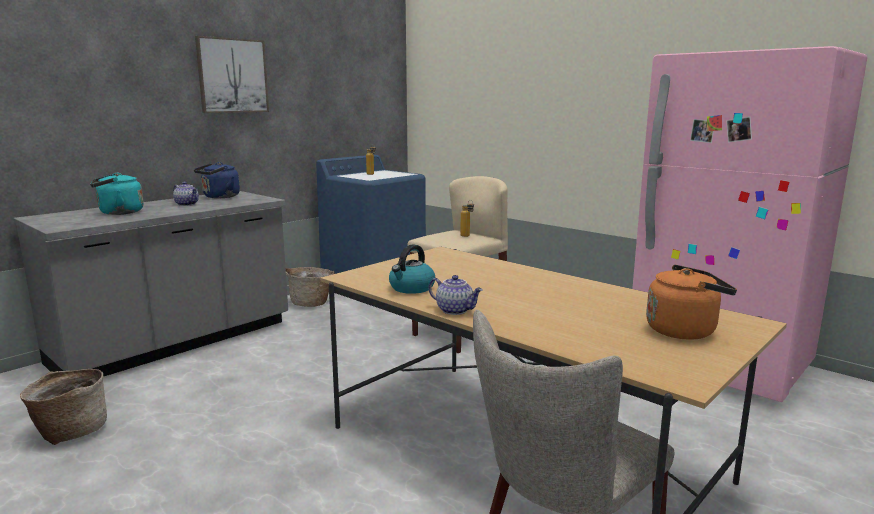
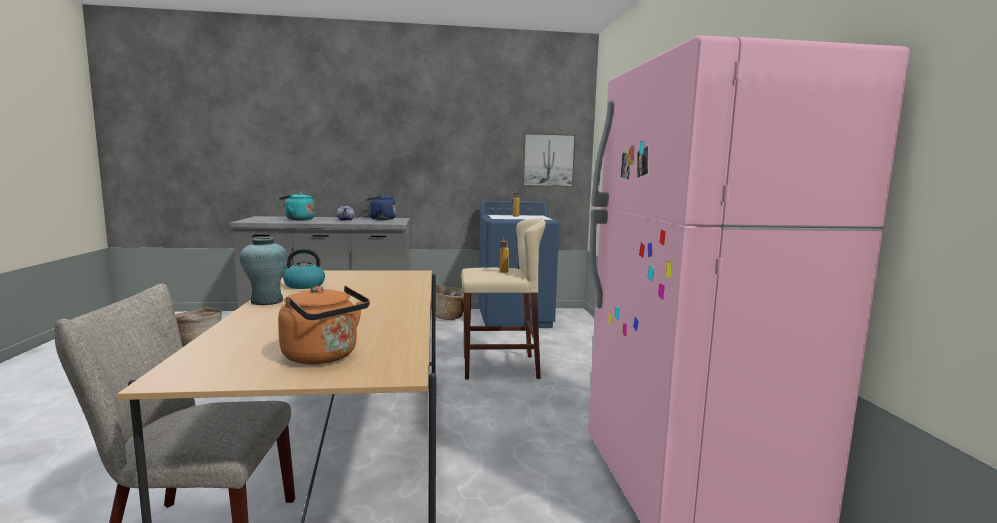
camera: 40 degrees right, 5 degrees down
picture [195,36,269,113] -> picture moved to [522,133,576,187]
teapot [429,275,483,315] -> turquoise vase [240,237,288,305]

